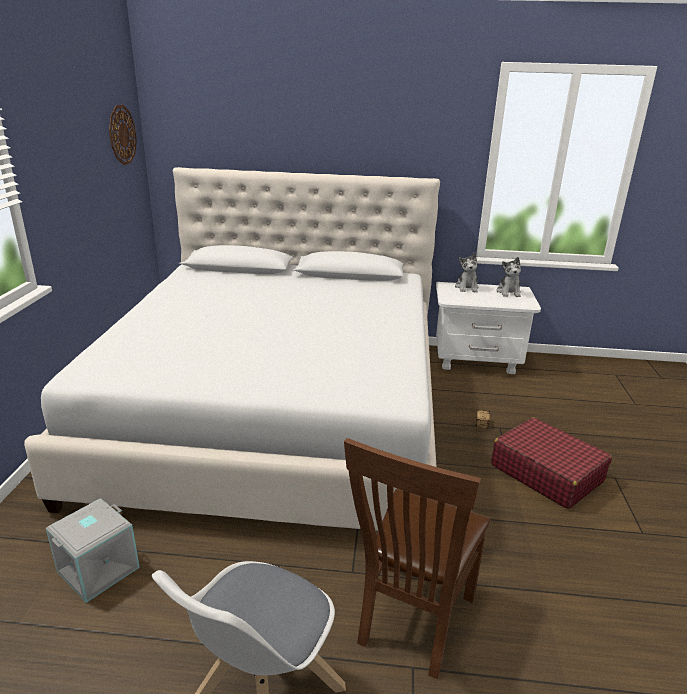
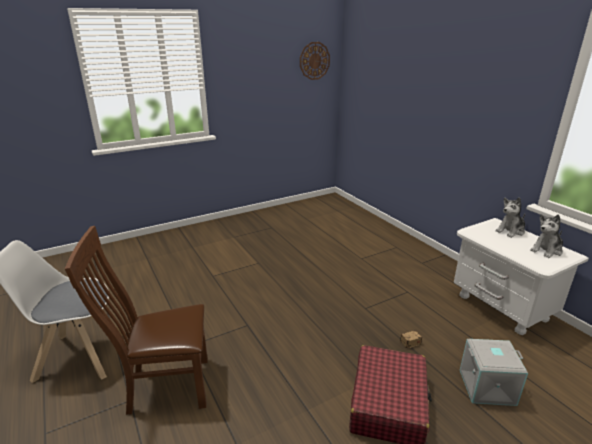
camera: 55 degrees right, 0 degrees up
white bed [24,167,440,531] -> none
grey storage box [46,498,140,603] -> grey storage box moved to [460,339,528,406]

